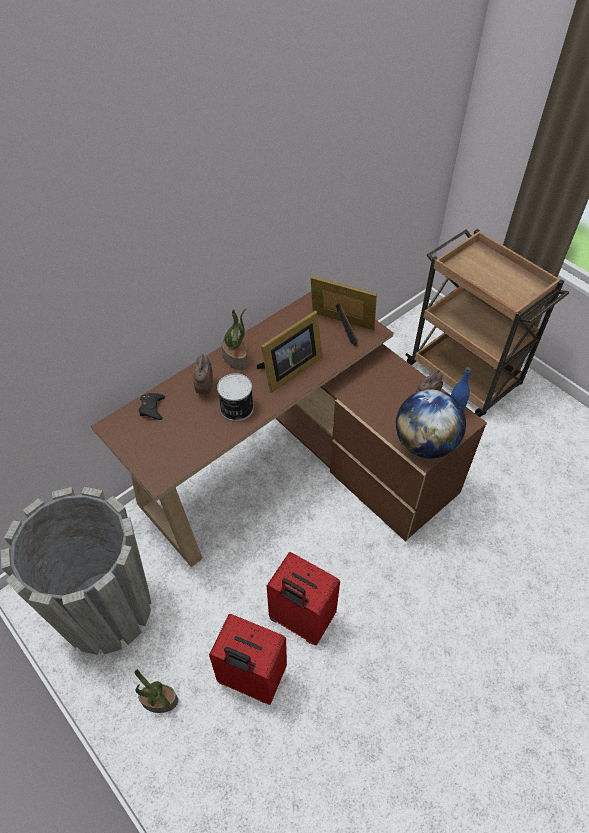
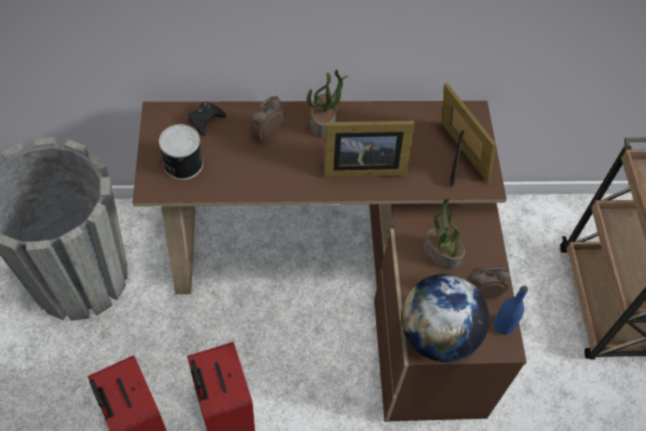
camera: 35 degrees right, 5 degrees up
potted plant [134,669,178,713] -> potted plant moved to [423,199,465,270]
can [217,373,254,421] -> can moved to [159,124,203,180]

